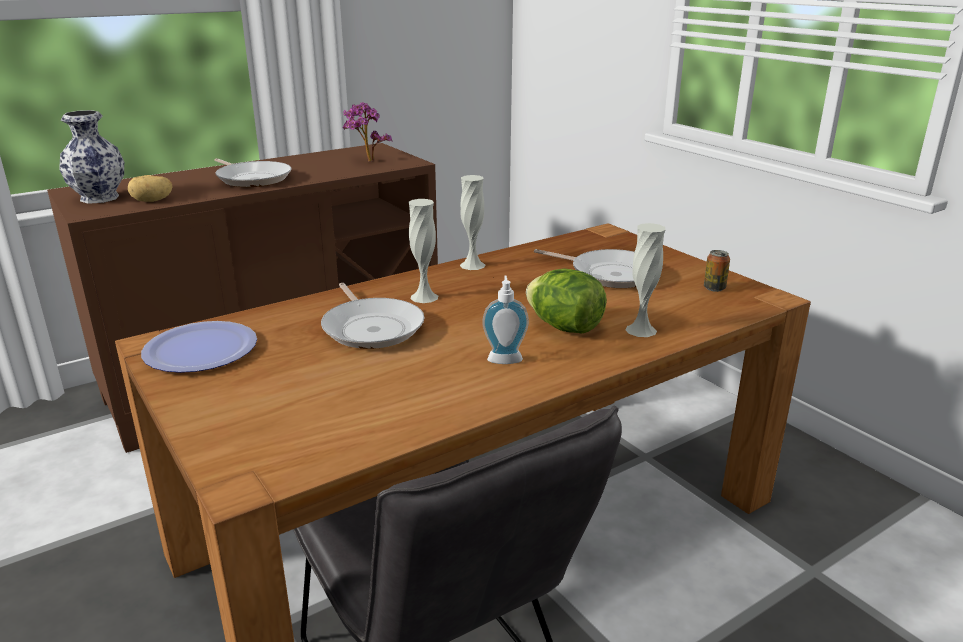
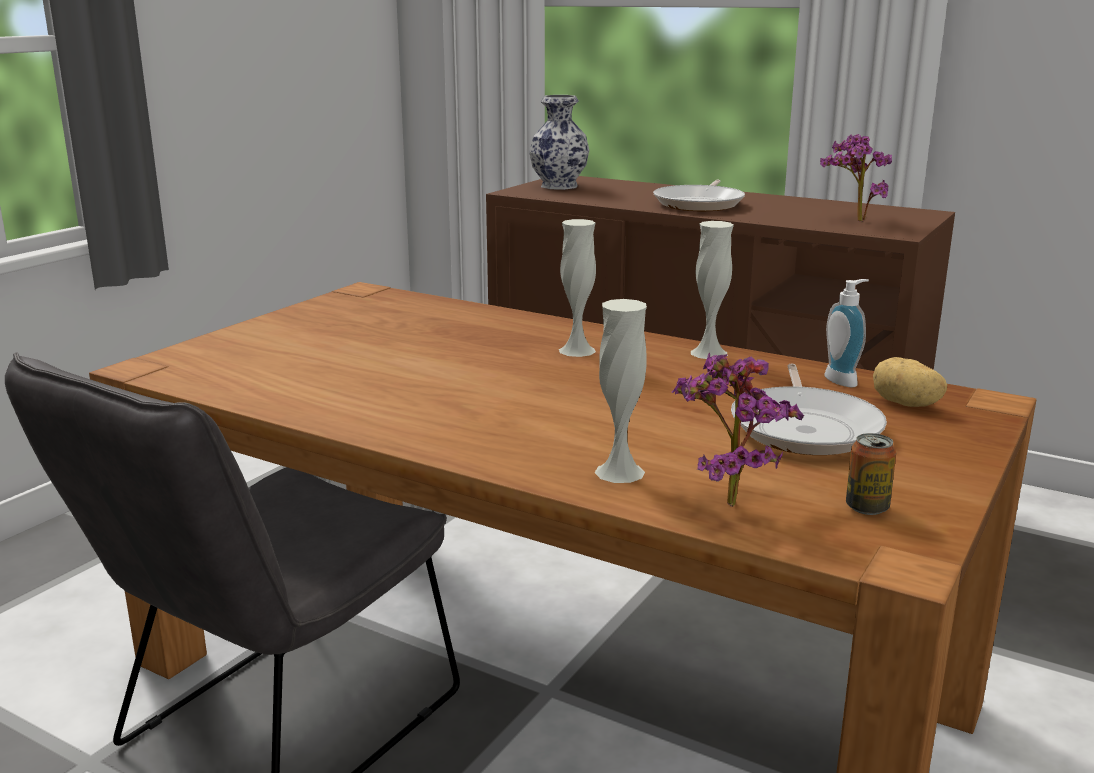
camera: 65 degrees right, 5 degrees down
potato [128,175,173,202] -> potato moved to [873,357,947,407]
plate [141,321,257,373] -> none
frying pan [321,283,424,349] -> none
soap dispenser [482,275,529,364] -> soap dispenser moved to [824,279,869,387]
lettuce [526,269,607,334] -> none
none -> potted plant [671,353,804,507]

